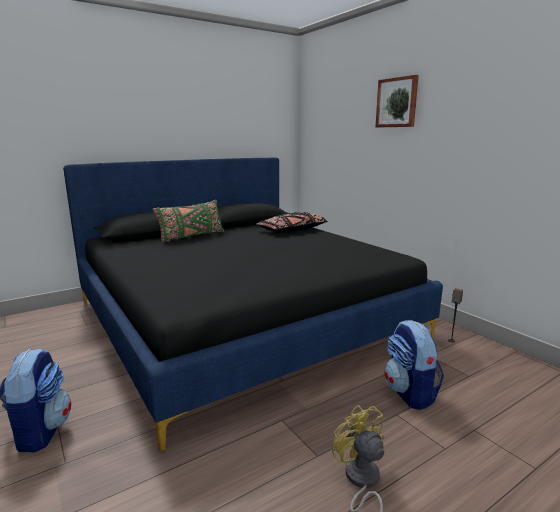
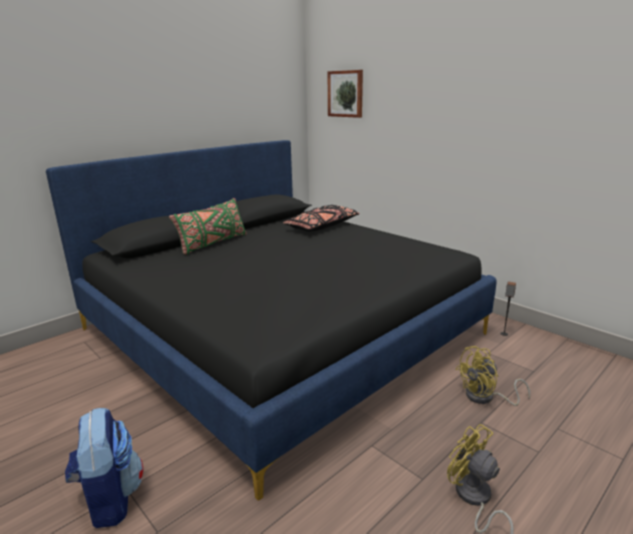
camera: 10 degrees left, 5 degrees up
picture [376,75,419,127] -> picture moved to [328,70,363,118]
backpack [384,320,444,410] -> yellow fan [455,346,530,406]

